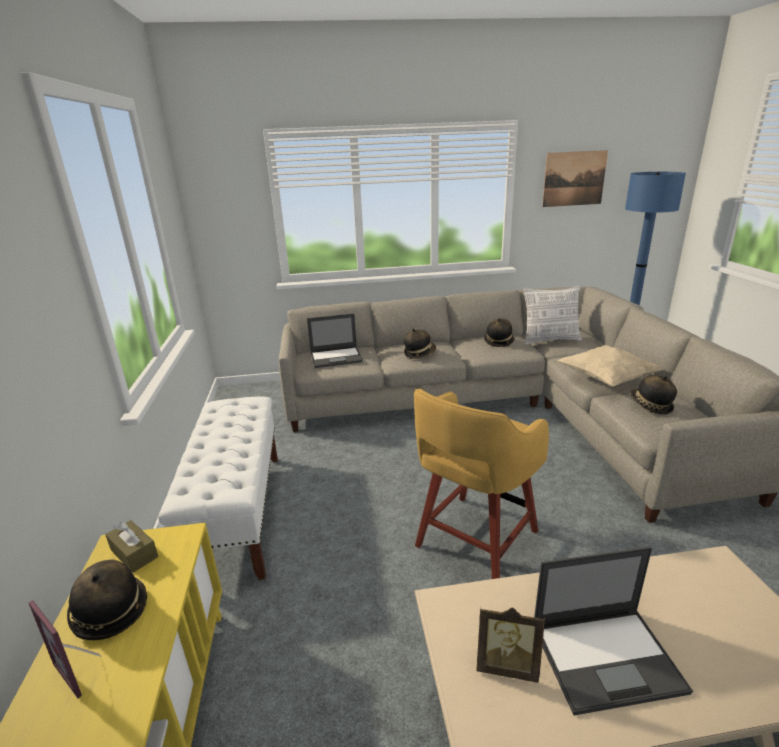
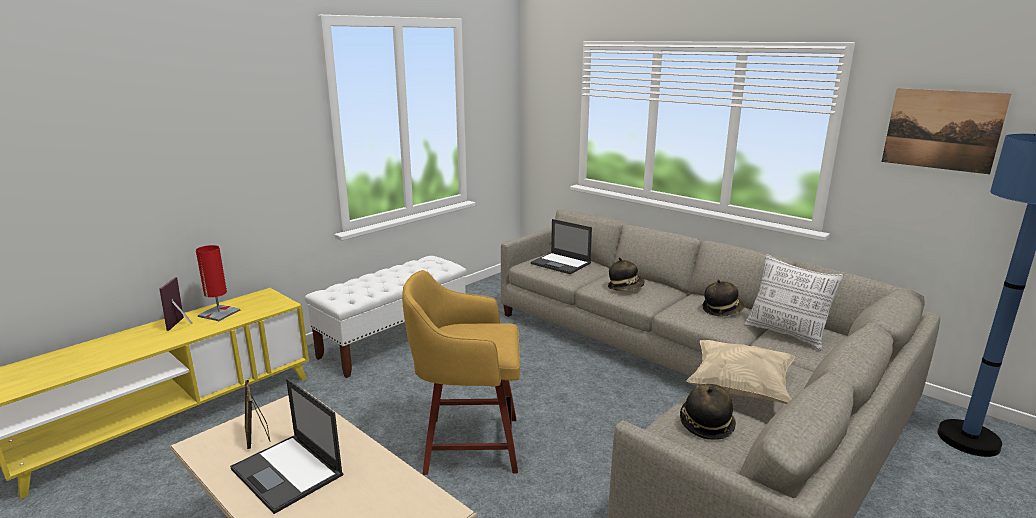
camera: 50 degrees right, 5 degrees down
hat [67,560,147,640] -> red table lamp [196,245,240,321]
brown tissue box [105,520,159,573] -> none

